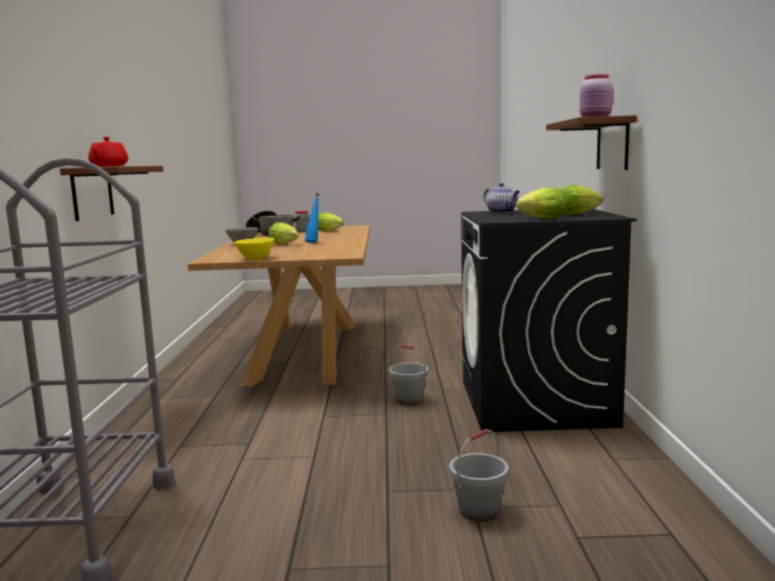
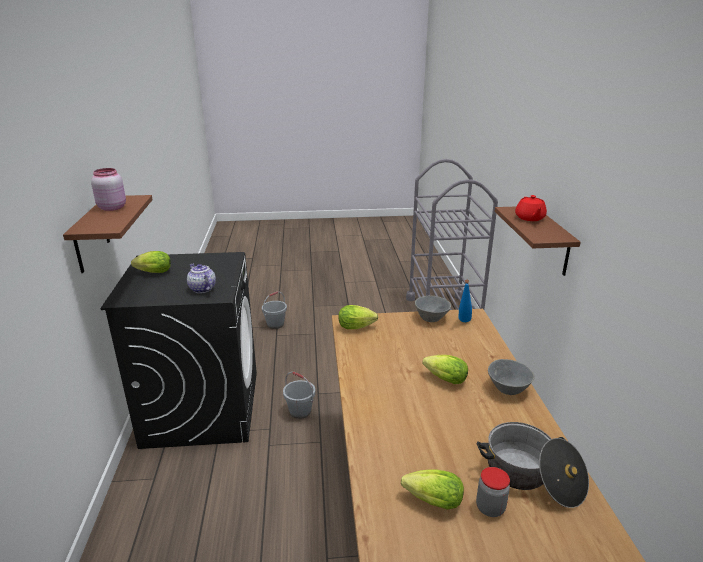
camera: 175 degrees right, 15 degrees up
yellow bowl [234,238,274,260] -> grey bowl [415,296,451,322]
blue bottle [305,193,319,243] -> blue bottle moved to [459,280,472,322]
lettuce [516,188,566,219] -> lettuce moved to [339,305,378,329]

